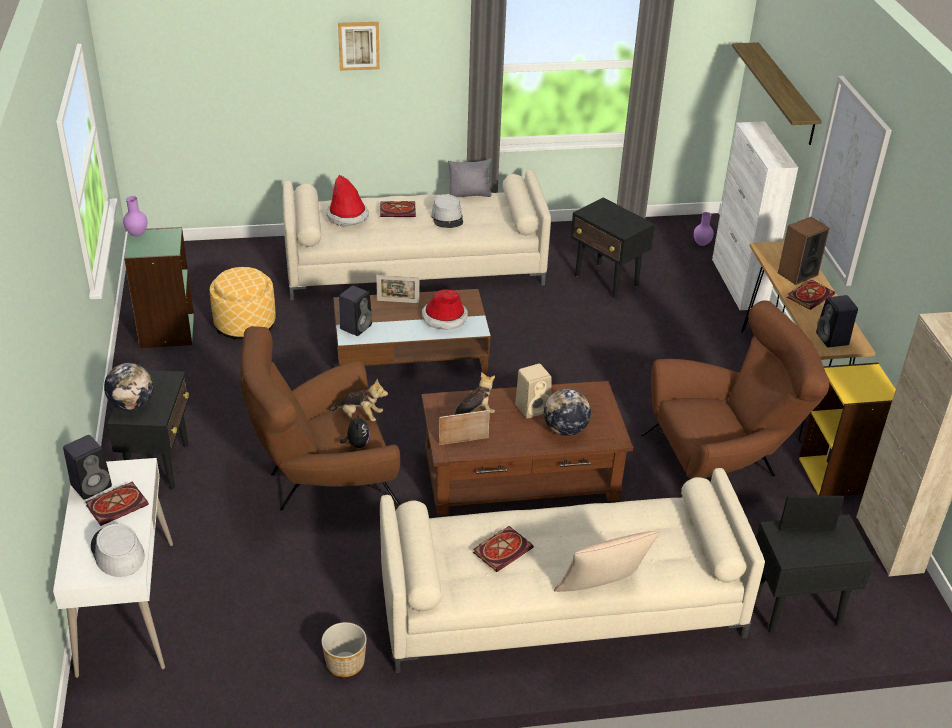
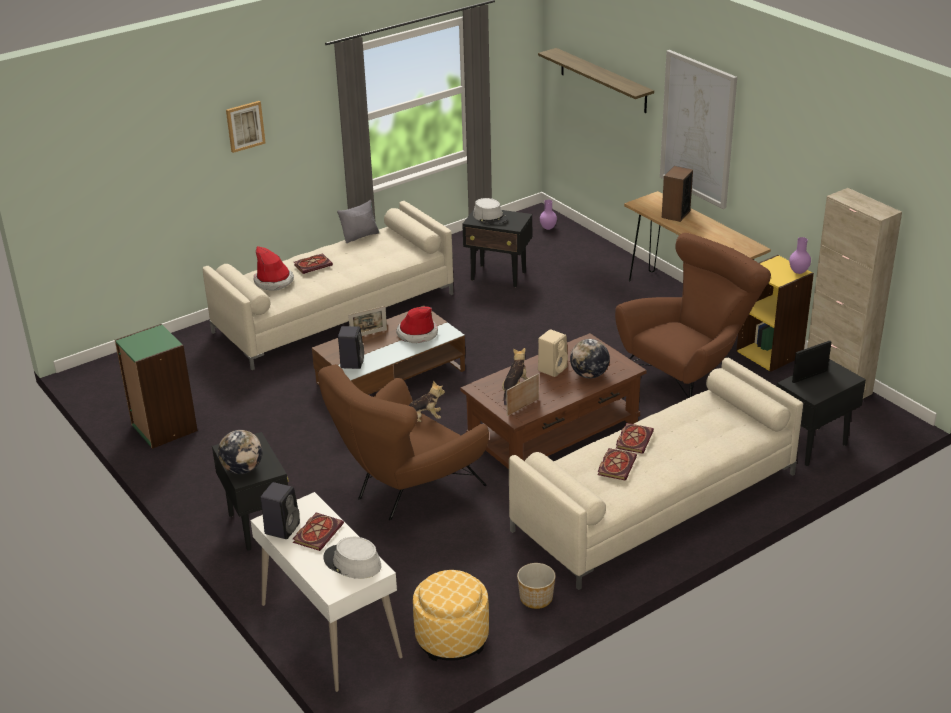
camera: 25 degrees left, 5 degrees down
purple vase [123,196,147,236] -> purple vase moved to [789,237,811,274]
ottoman [210,267,276,340] -> ottoman moved to [413,570,489,661]
plush toy [340,412,370,448] -> none
grey hat [431,194,463,228] -> grey hat moved to [473,198,508,225]
beige pillow [554,531,661,592] -> none
white cabinet [712,121,798,310] -> none
book [787,280,835,310] -> book moved to [616,423,654,454]
black speaker [816,295,858,347] -> none

